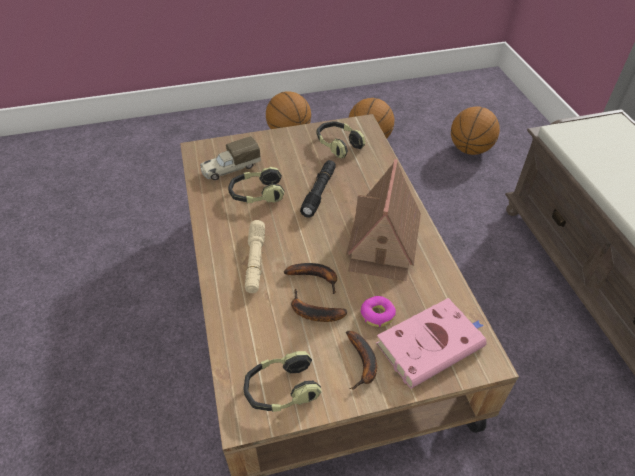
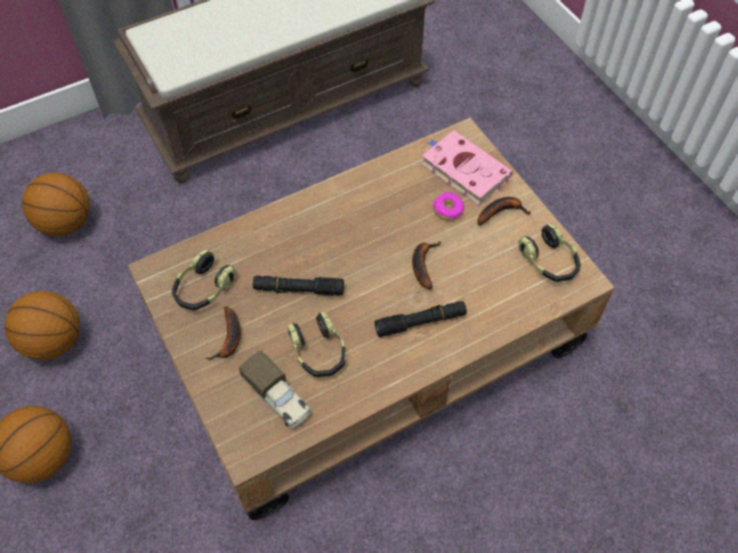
camera: 105 degrees left, 10 degrees up
beige flashlight [245,220,265,293] -> black flashlight [375,301,467,337]
banana [291,288,347,322] -> banana moved to [205,306,241,360]
toy house [346,159,421,281] -> none

